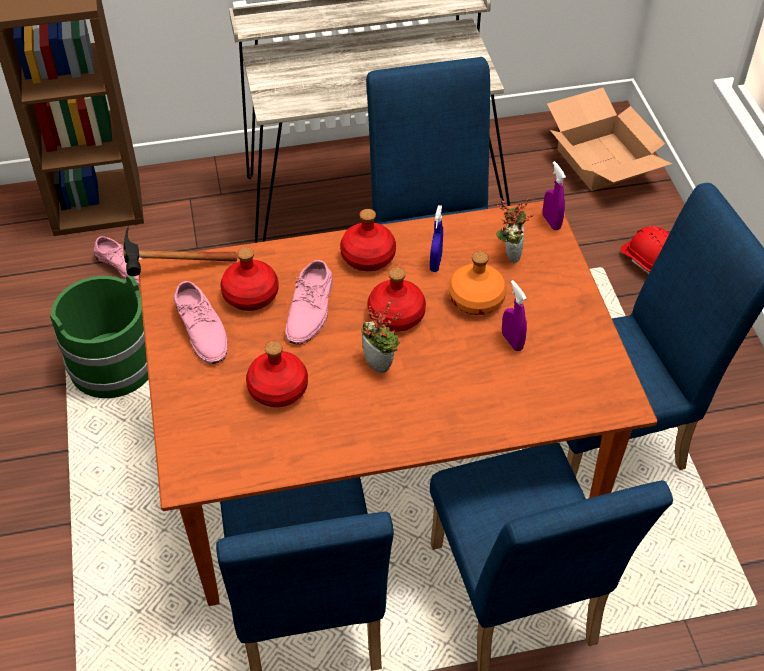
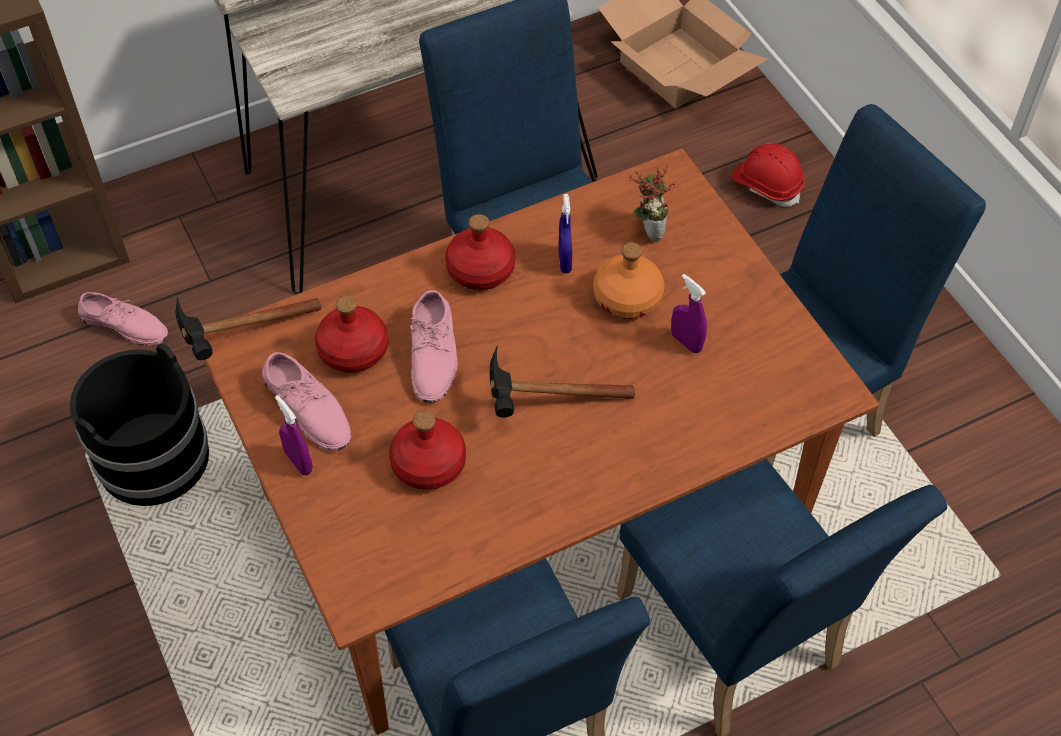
camera: 15 degrees left, 5 degrees up
green bucket [50,275,148,398] -> black bucket [70,344,209,506]
potted plant [360,300,401,373] -> hammer [490,345,635,417]
red bottle [367,267,426,332] -> none
purple spray bottle [543,161,566,230] -> purple spray bottle moved to [275,395,313,475]

